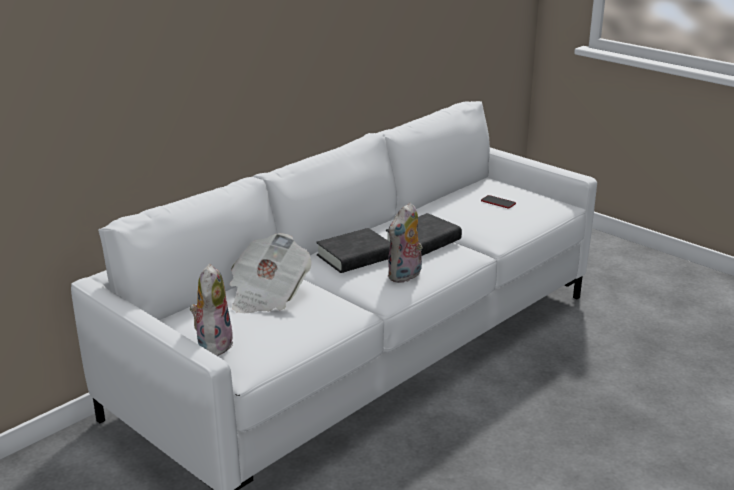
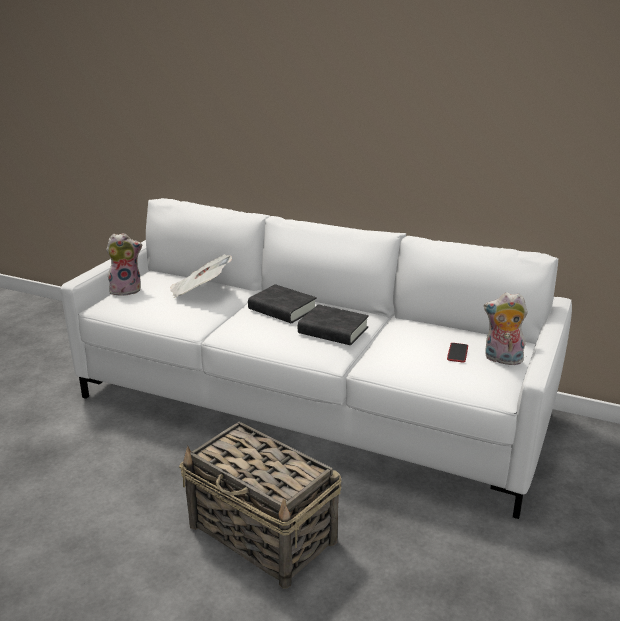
camera: 70 degrees right, 0 degrees up
plush toy [388,203,423,283] -> plush toy moved to [484,292,528,365]
none -> basket [179,422,342,589]

